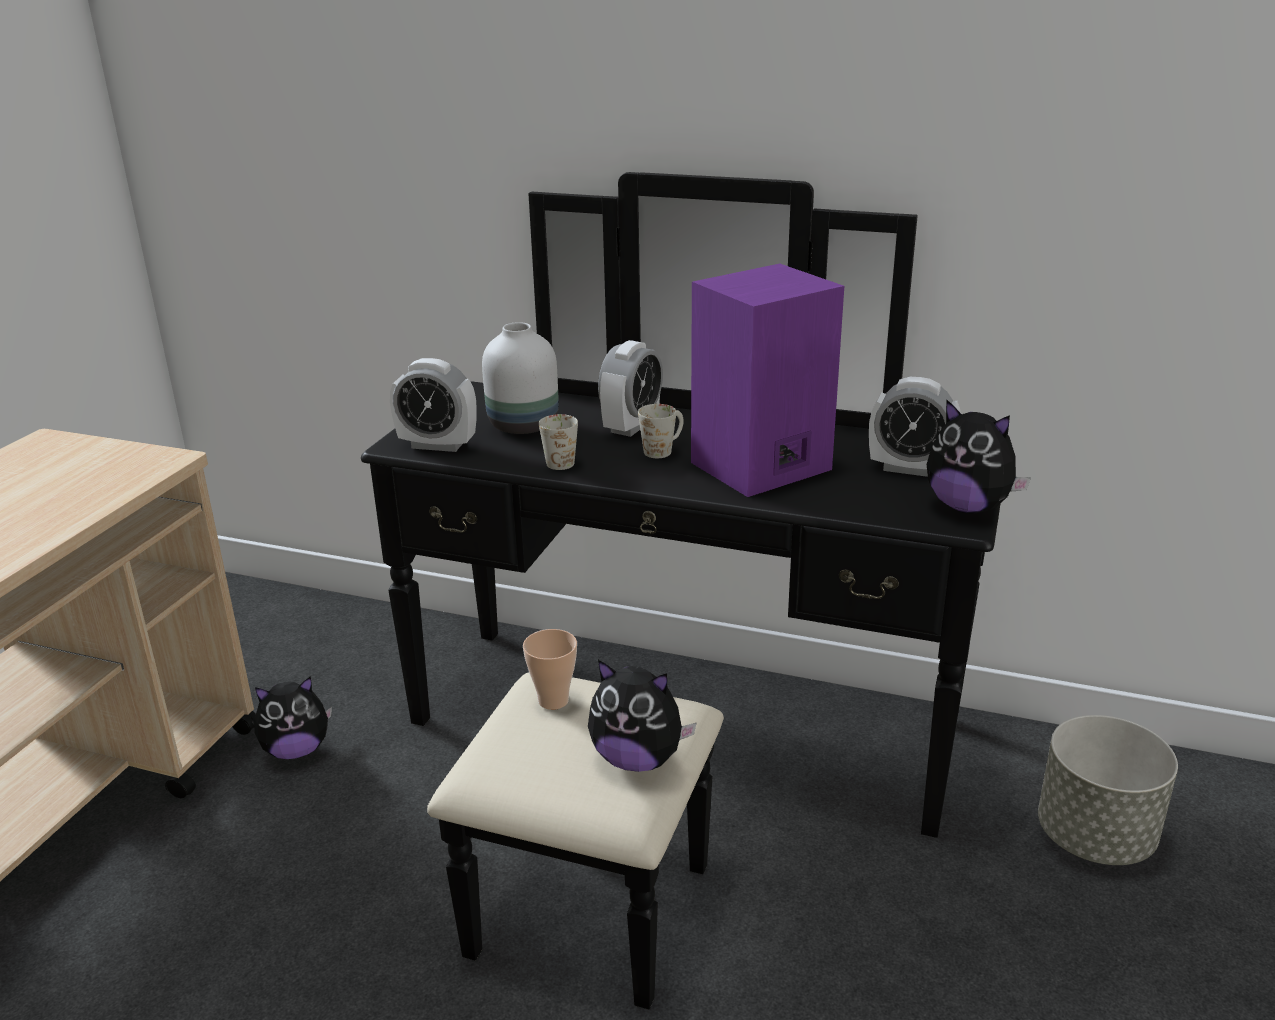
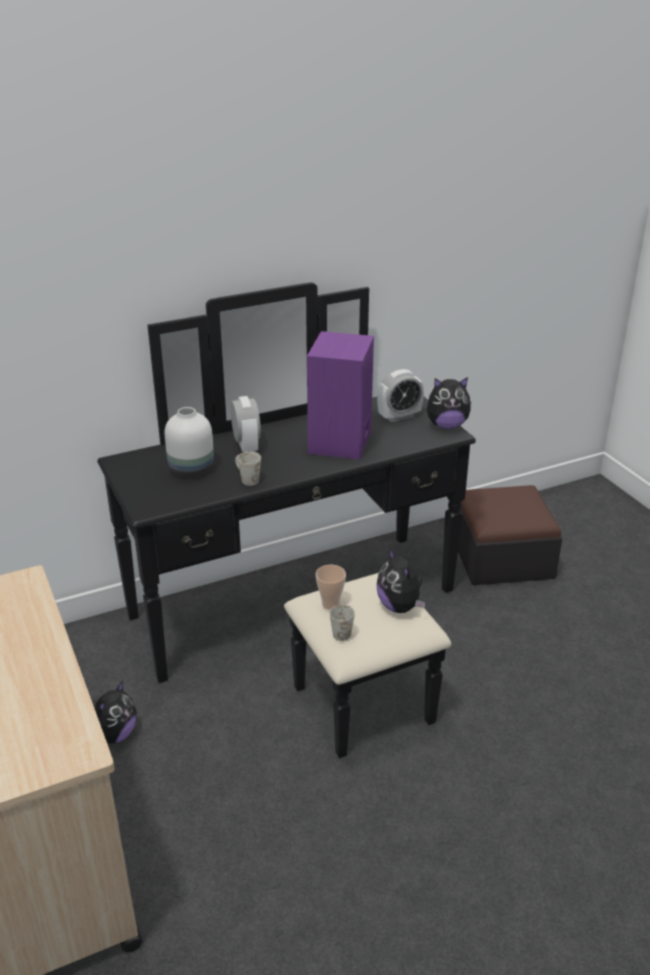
camera: 45 degrees left, 5 degrees up
alarm clock [390,358,477,452] -> none
plush toy [588,660,696,772] -> plush toy turned 90 degrees clockwise [377,548,426,613]
white mug [638,404,683,458] -> white mug moved to [330,604,355,641]
grey planter [1038,715,1178,865] -> ottoman [458,485,562,585]

